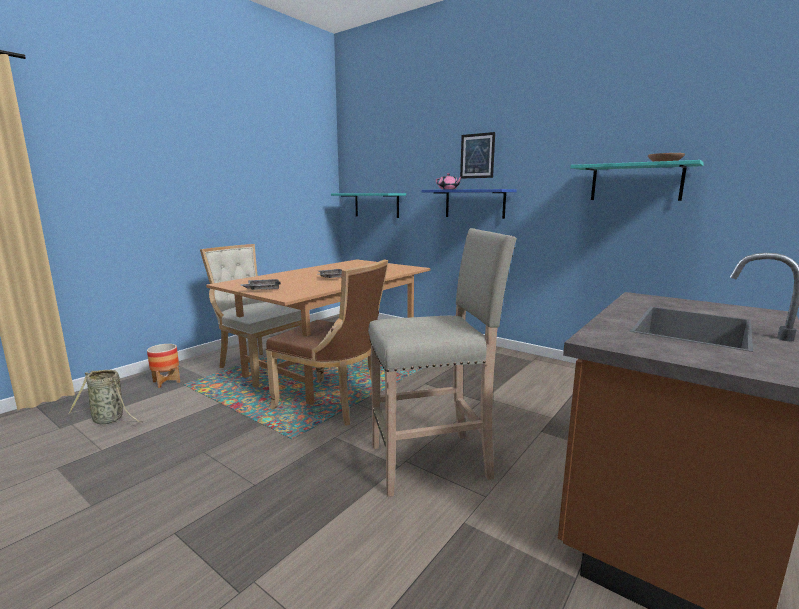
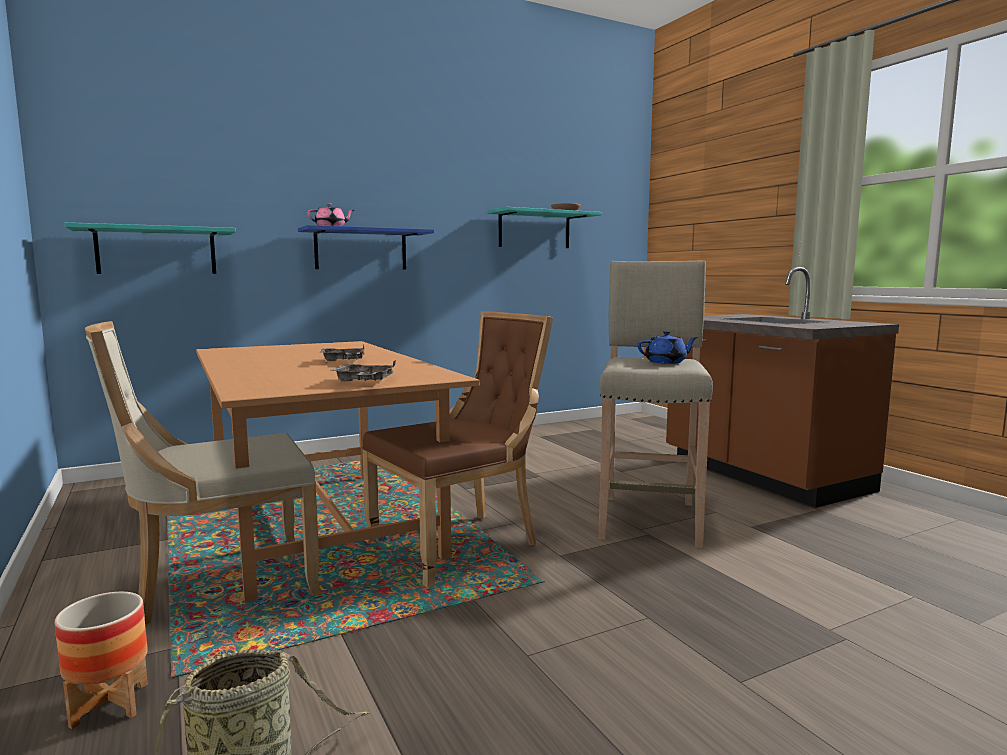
camera: 65 degrees left, 5 degrees down
picture [460,132,495,179] -> none
none -> blue teapot [637,331,698,364]

